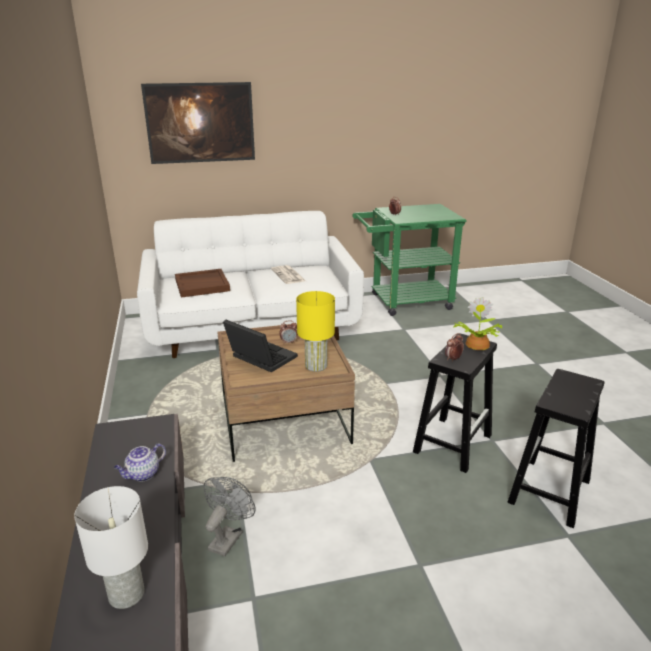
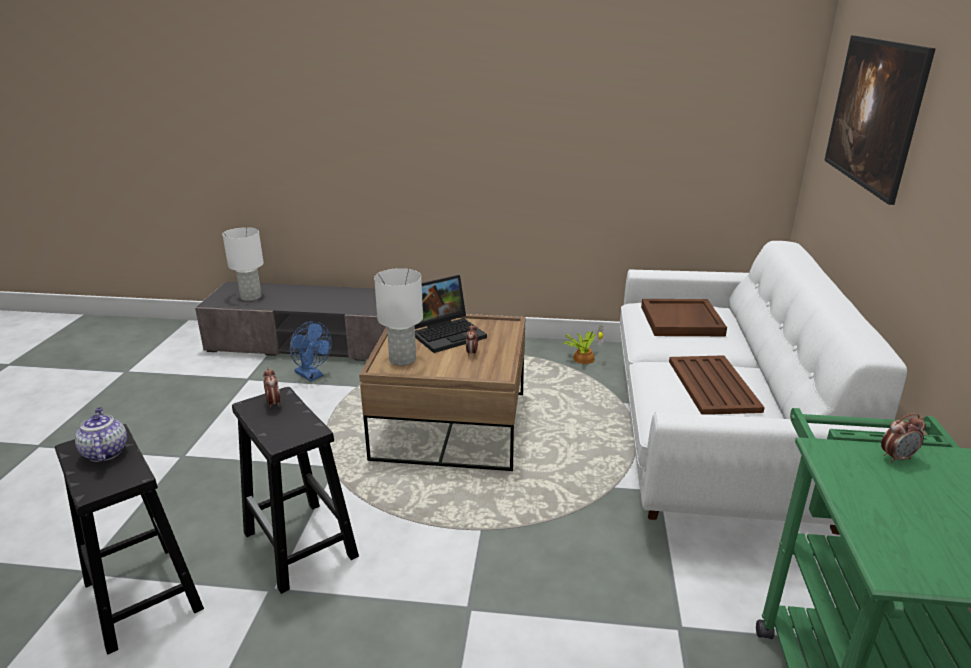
camera: 110 degrees right, 0 degrees up
teapot [114,443,166,482] -> teapot moved to [75,407,127,462]
grey fan [203,477,256,557] -> blue fan [290,321,332,382]
newspaper [271,265,306,284] -> brown tray [669,355,765,415]
yellow table lamp [296,291,335,372] -> white table lamp [374,268,423,366]
potted plant [453,297,502,350] -> potted plant moved to [563,325,604,364]

